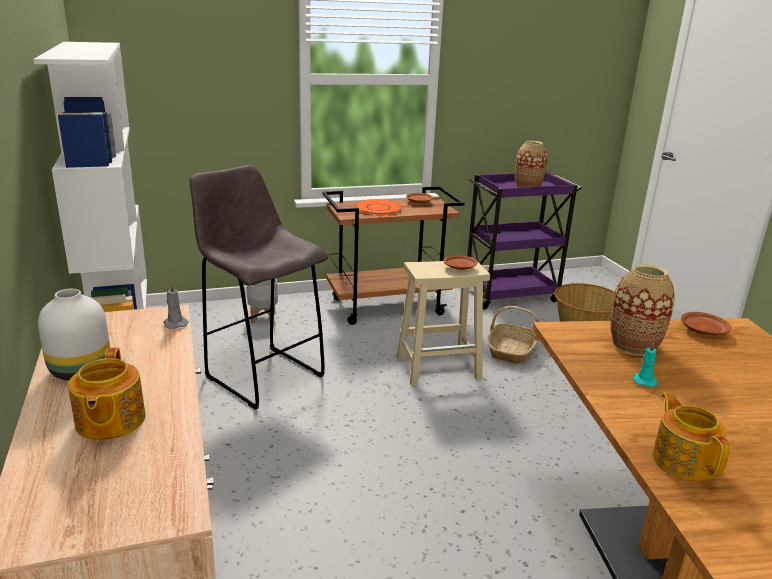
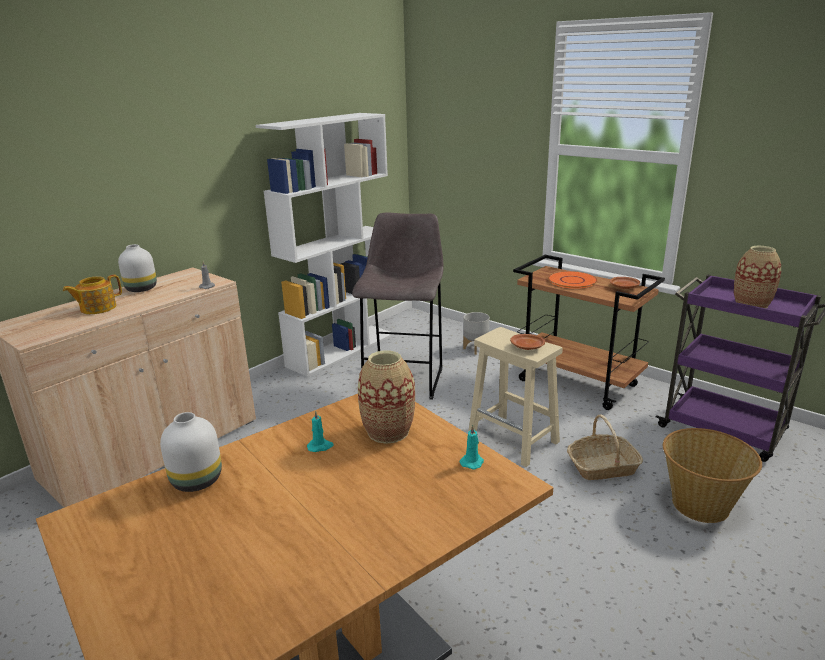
camera: 60 degrees right, 0 degrees up
teapot [652,392,731,482] -> white vase [160,412,222,492]
brown plate [681,312,731,335] -> turquoise candle [460,425,484,469]

